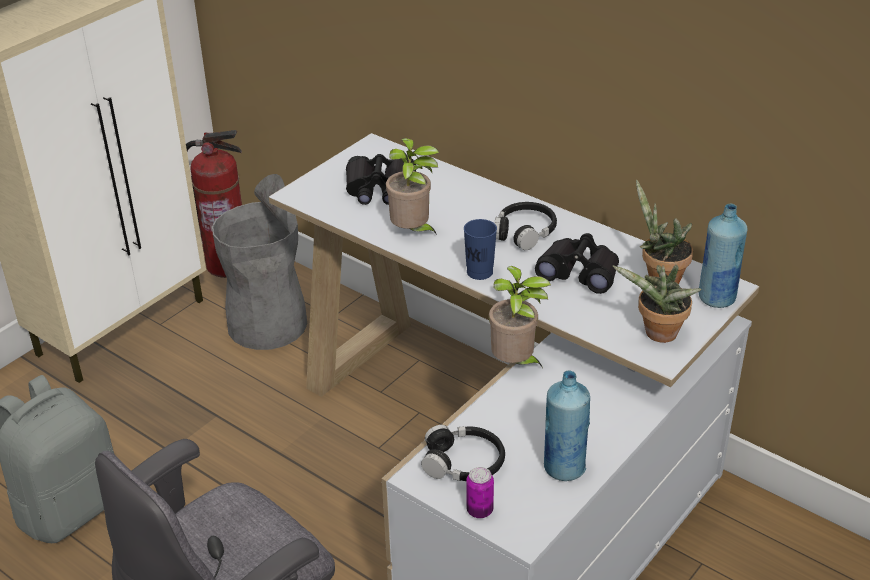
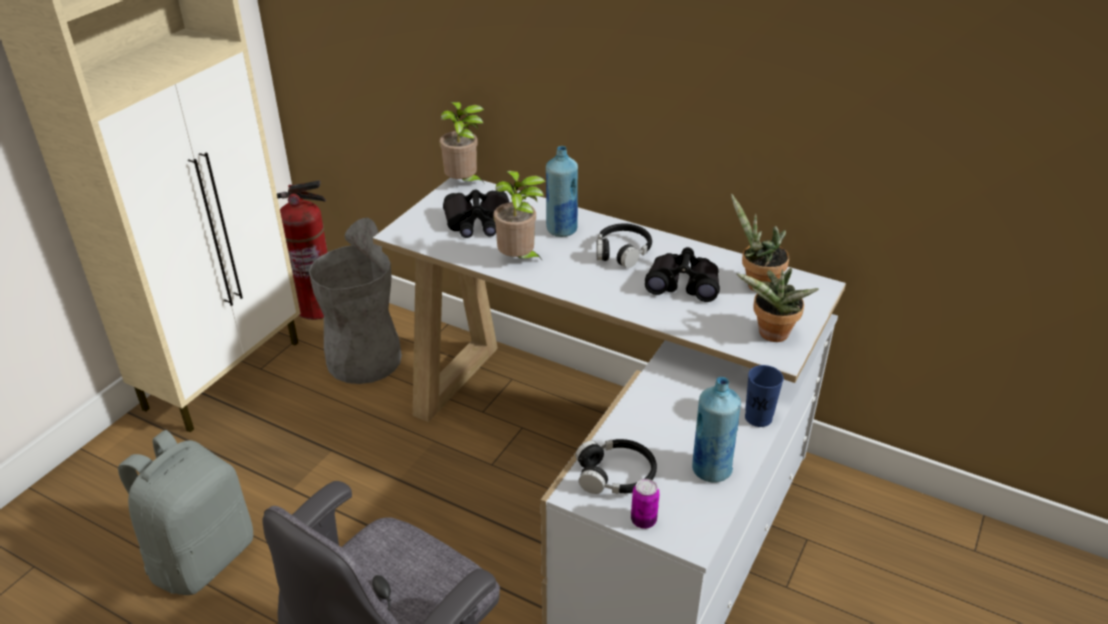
camera: 10 degrees left, 0 degrees up
blue cup [464,219,497,280] -> blue cup moved to [745,365,784,427]
potted plant [489,266,551,368] -> potted plant moved to [439,102,485,184]
blue bottle [699,204,747,308] -> blue bottle moved to [546,146,578,237]

